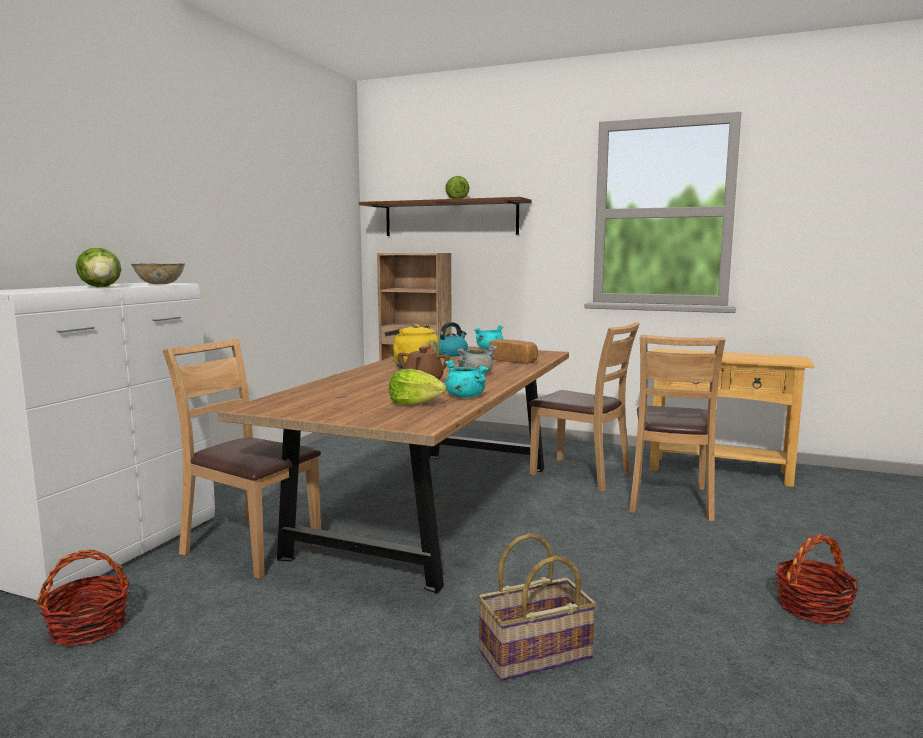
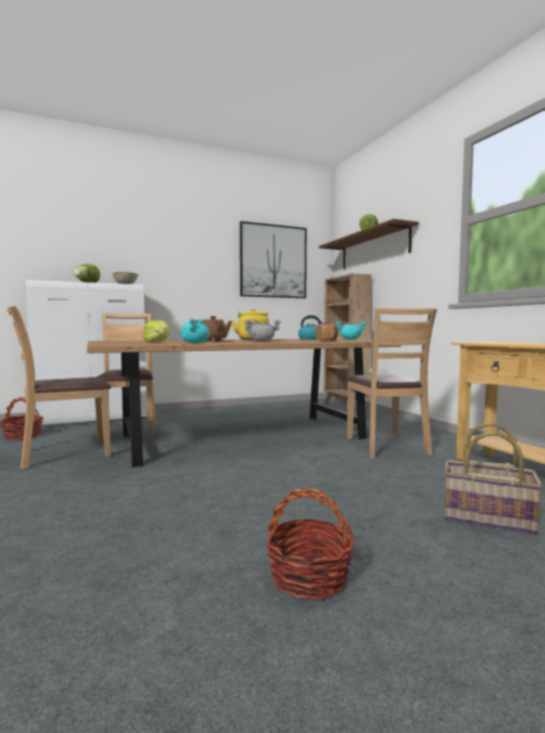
camera: 45 degrees right, 5 degrees down
basket [478,533,596,681] -> basket moved to [444,423,542,534]
brown chair [629,335,726,521] -> brown chair moved to [7,306,111,469]
none -> picture [240,221,307,298]

